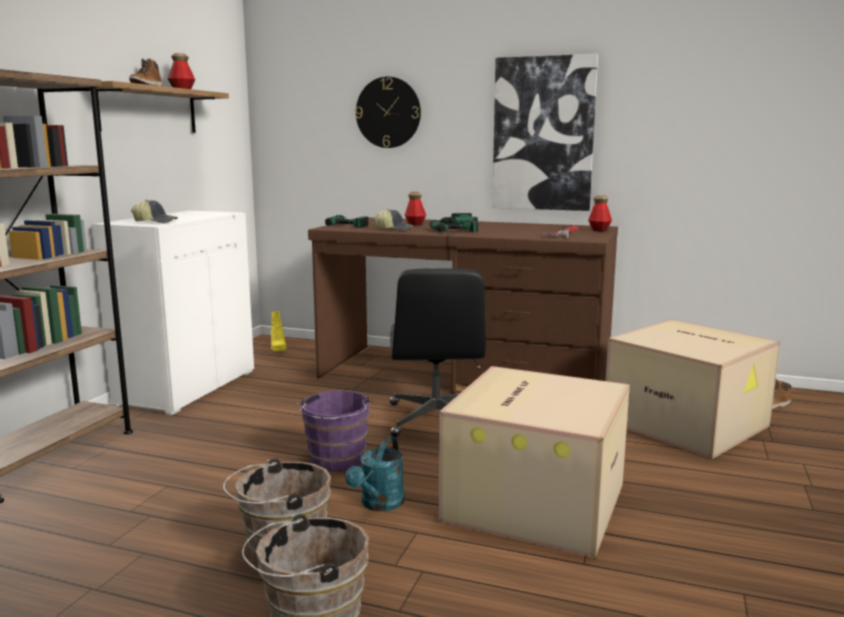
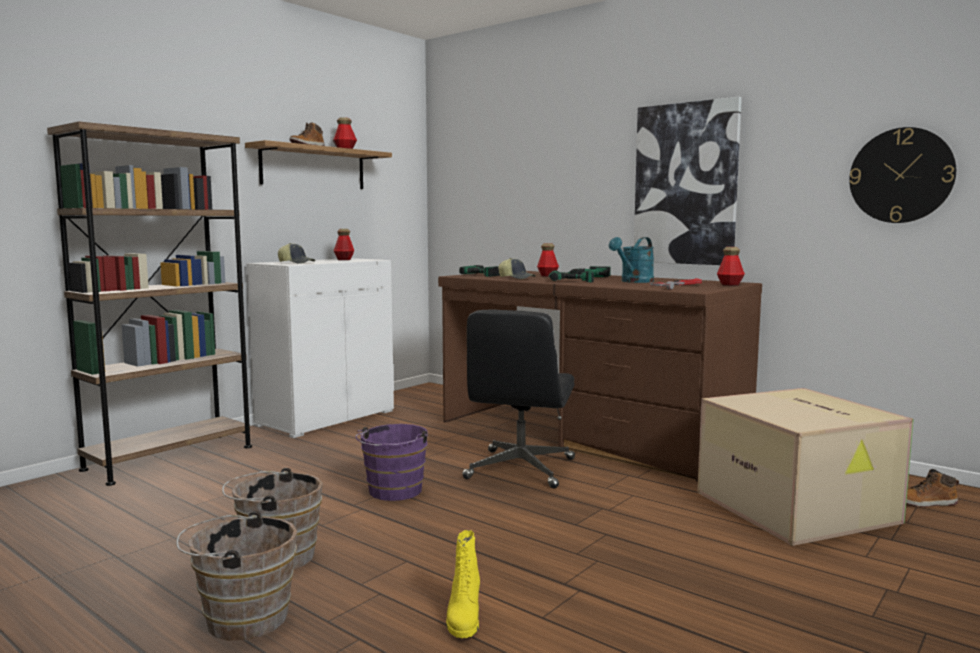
camera: 20 degrees right, 5 degrees down
yellow boot [271,311,287,351] -> yellow boot moved to [446,530,480,638]
turquoise watering can [345,436,405,511] -> turquoise watering can moved to [609,237,654,283]
wall clock [355,77,421,148] -> wall clock moved to [849,127,956,223]
cardboard box [439,366,630,558] -> none
none -> bottle [333,229,354,260]

